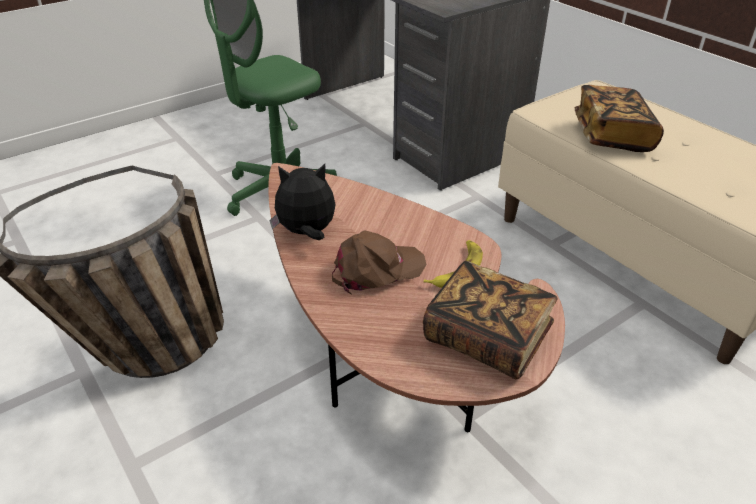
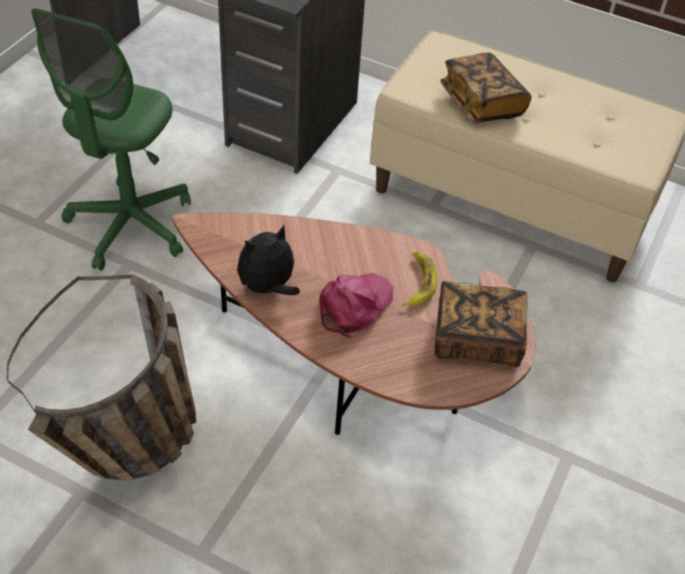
camera: 30 degrees left, 10 degrees up
brown cap [332,230,427,294] -> pink cap [319,273,393,337]

